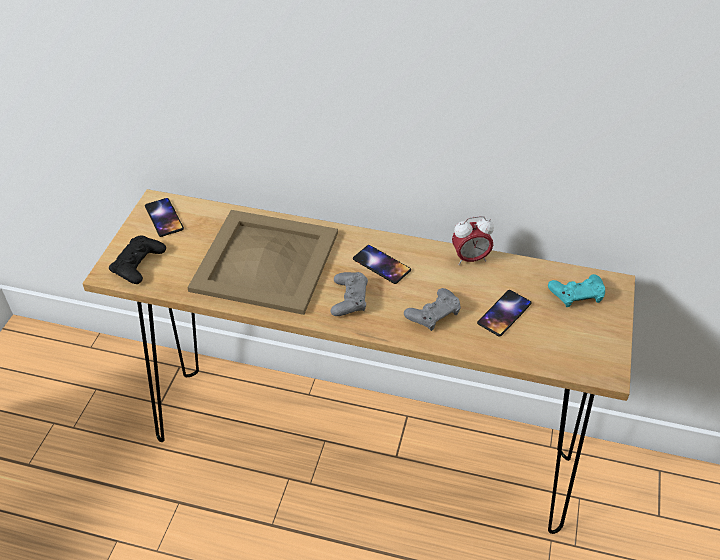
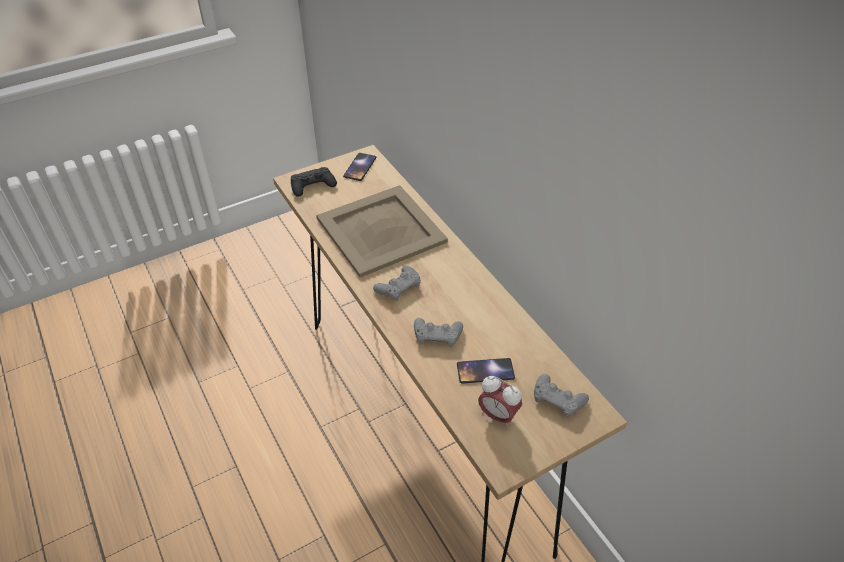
camera: 45 degrees right, 0 degrees up
phone [353,245,411,284] -> none
alarm clock [452,216,494,265] -> alarm clock moved to [478,376,522,428]
turquoise game controller [548,274,605,307] -> grey game controller [534,374,589,417]

